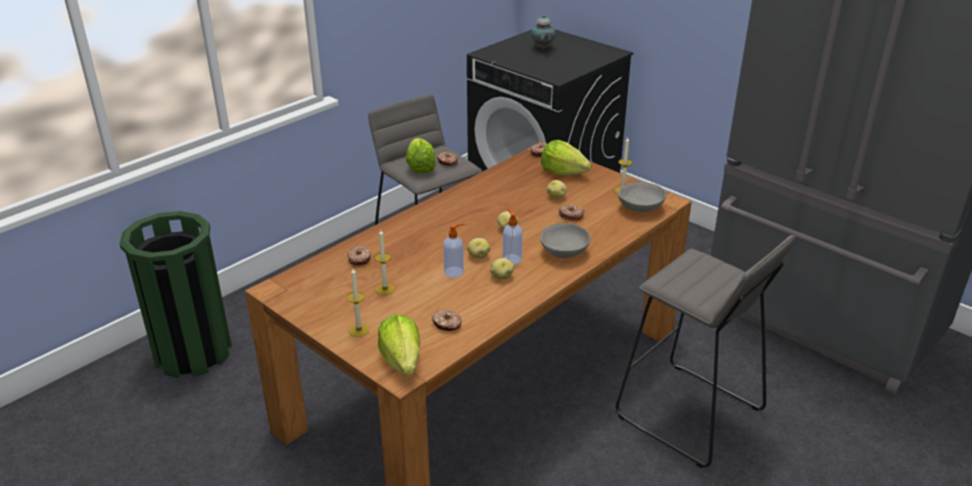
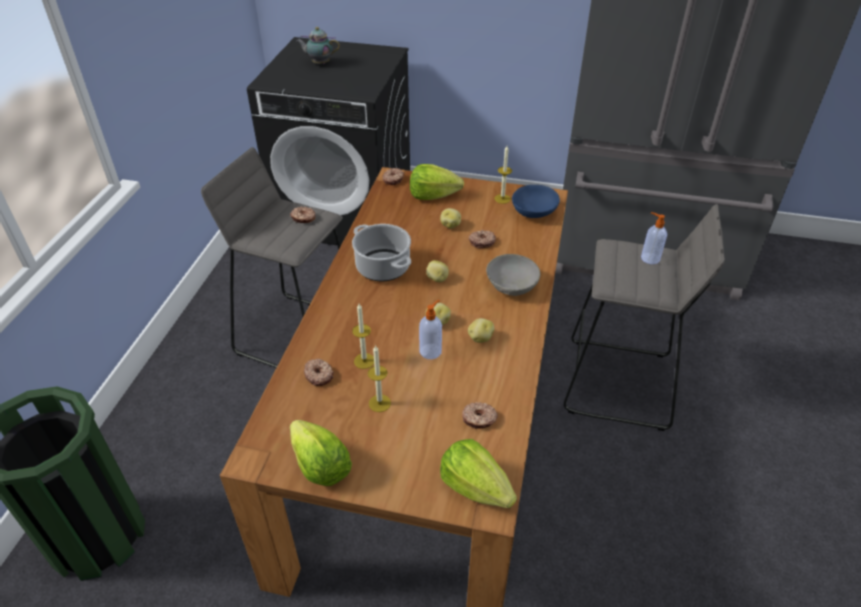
camera: 30 degrees left, 10 degrees up
candle [347,268,369,337] -> candle moved to [352,304,374,369]
lettuce [406,138,436,174] -> lettuce moved to [290,420,352,486]
soap dispenser [503,209,523,265] -> soap dispenser moved to [641,212,667,264]
teapot [531,15,556,49] -> teapot turned 135 degrees clockwise [296,27,340,64]
grey bowl [618,182,666,212] -> blue bowl [512,185,560,218]
none -> cooking pot [352,224,411,281]

